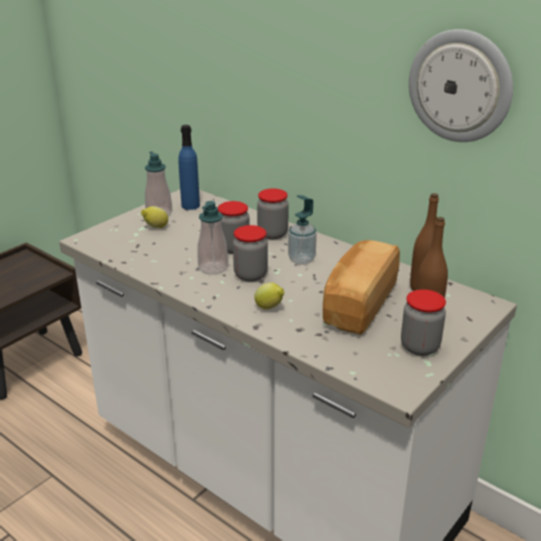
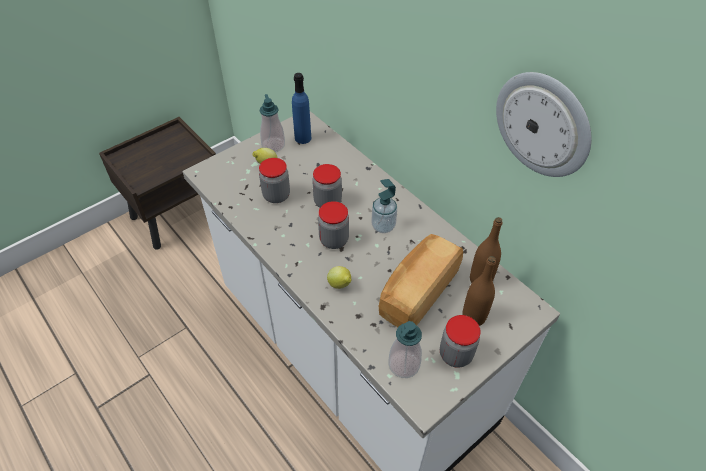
camera: 10 degrees right, 20 degrees up
soap dispenser [197,201,228,275] -> soap dispenser moved to [388,321,422,378]
jar [257,188,289,240] -> jar moved to [259,158,290,203]

